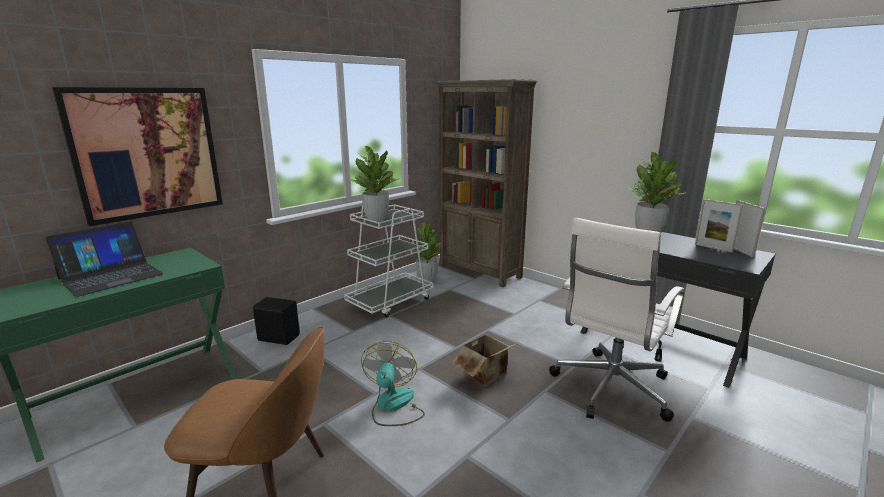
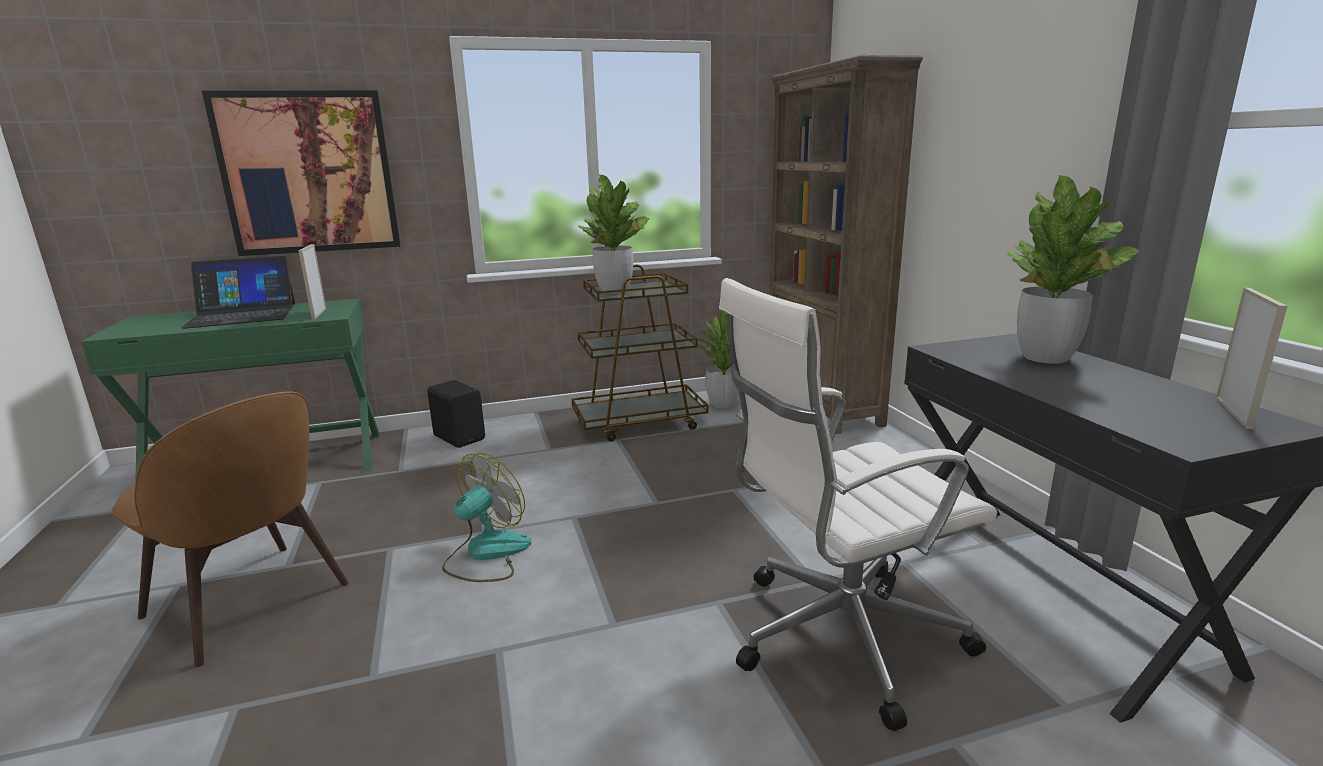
camera: 30 degrees right, 0 degrees up
white cart [344,204,434,318] -> brown cart [571,264,709,441]
cardboard box [451,332,519,387] -> none
picture frame [695,199,743,253] -> picture frame moved to [298,244,326,319]

